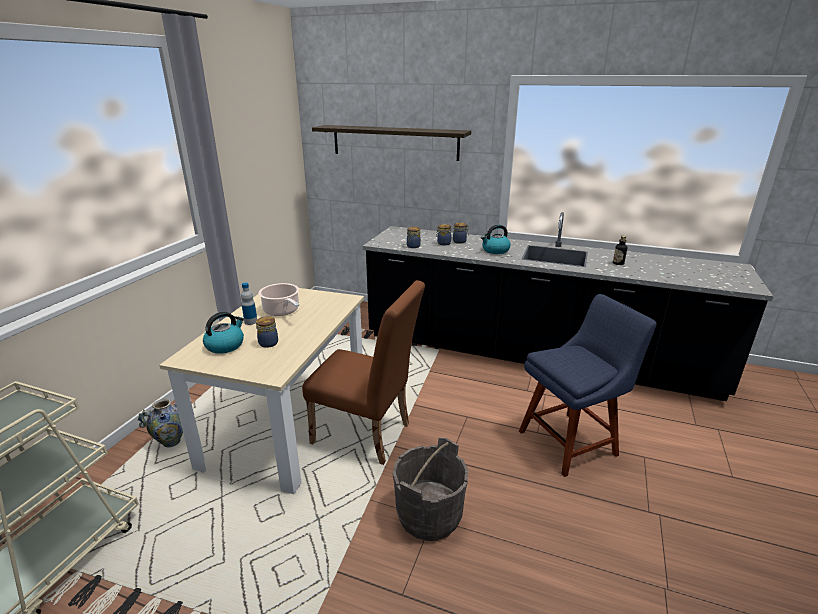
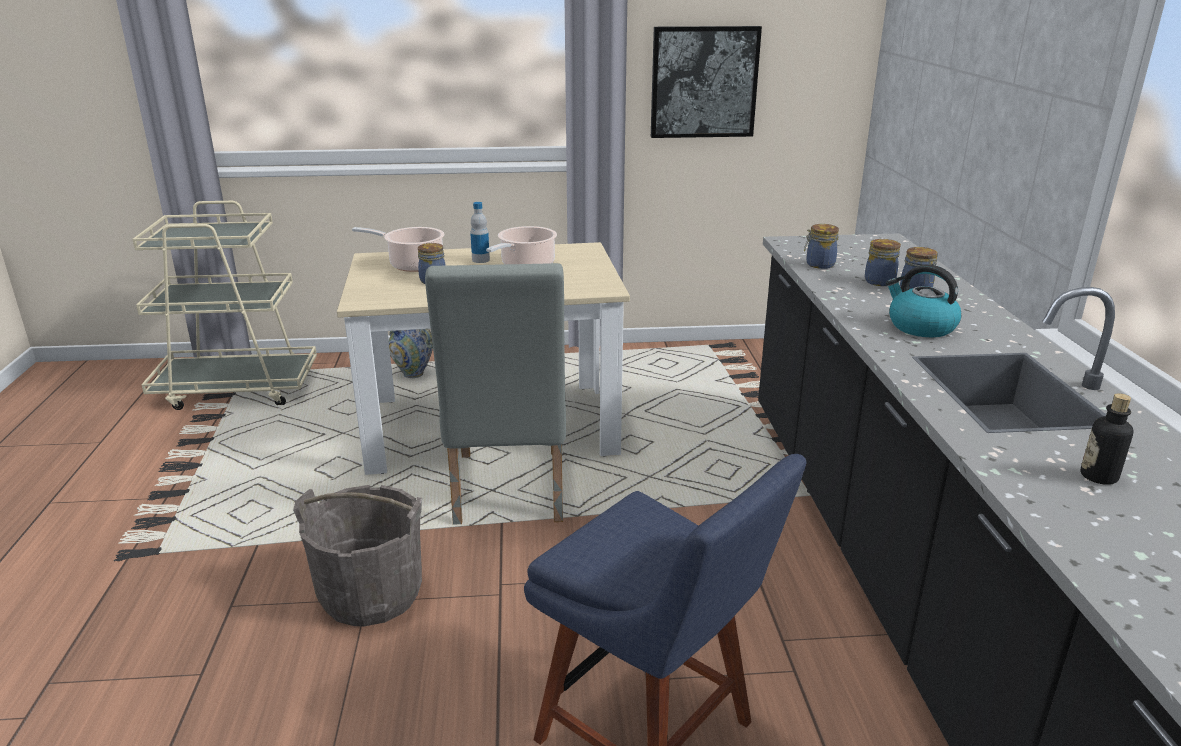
camera: 65 degrees right, 0 degrees up
kettle [203,312,244,354] -> cooking pot [352,227,445,272]
brown chair [302,280,425,465] -> grey chair [425,263,566,525]
shelf [312,125,471,161] -> none
none -> picture [651,26,762,138]

